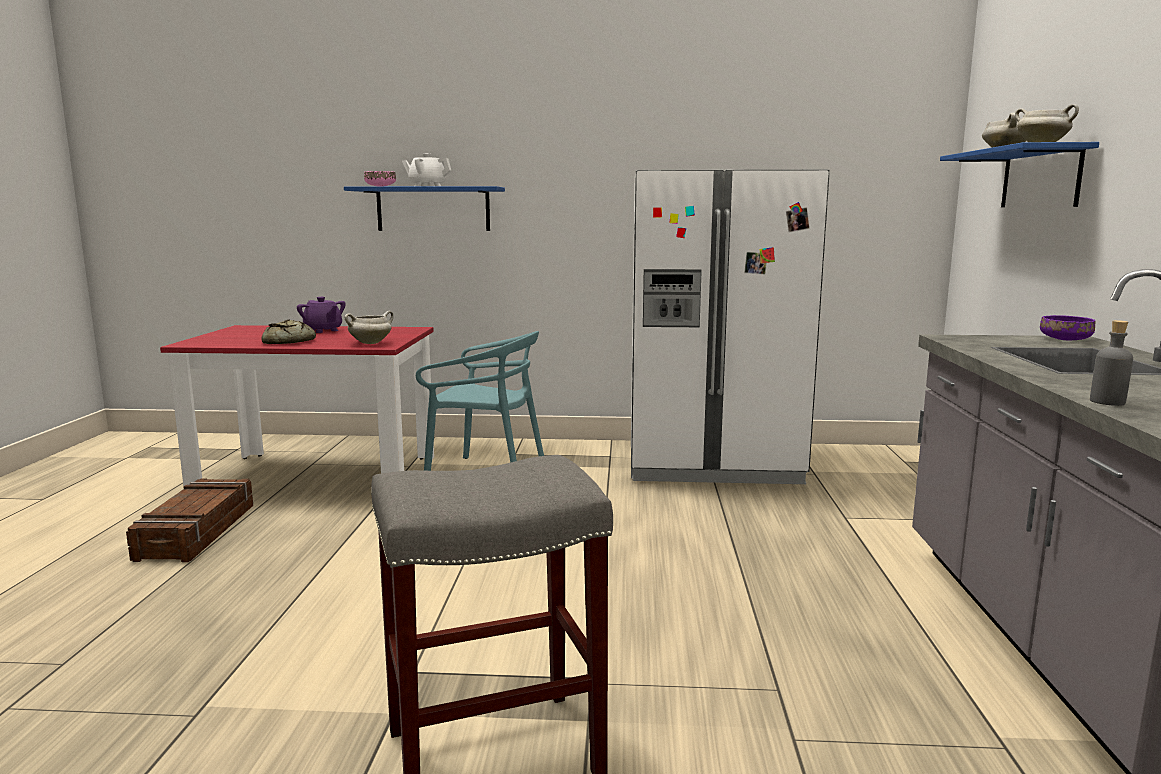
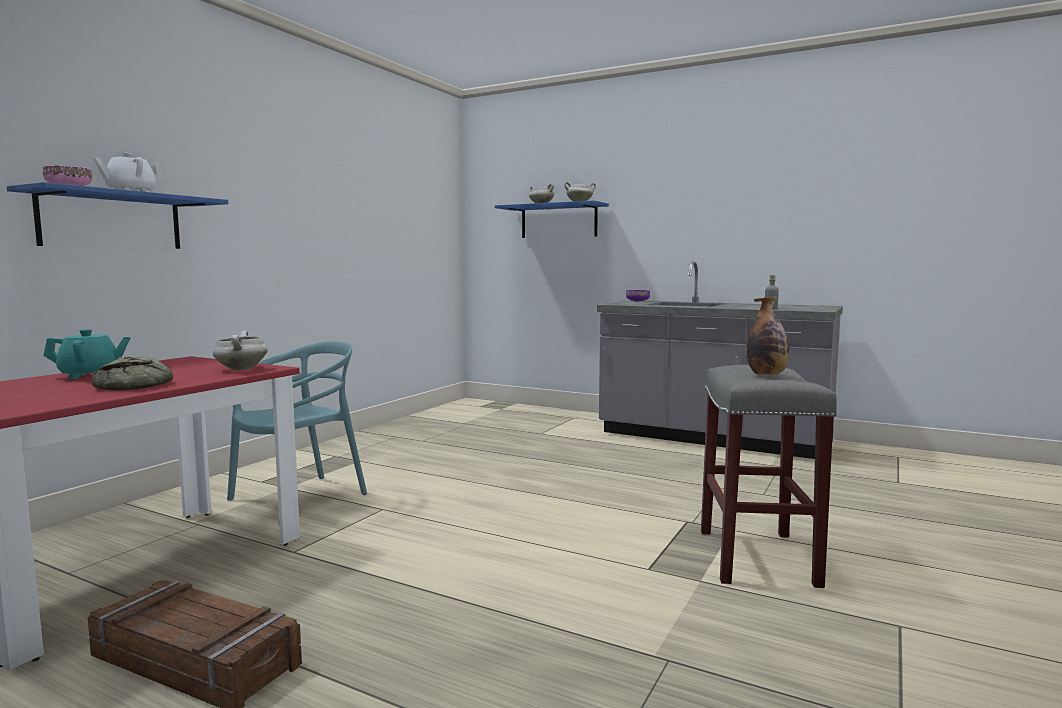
camera: 65 degrees left, 5 degrees down
purple teapot [297,297,346,333] -> turquoise teapot [43,329,130,379]
white fridge [631,169,830,484] -> none
none -> bottle [747,296,789,375]

